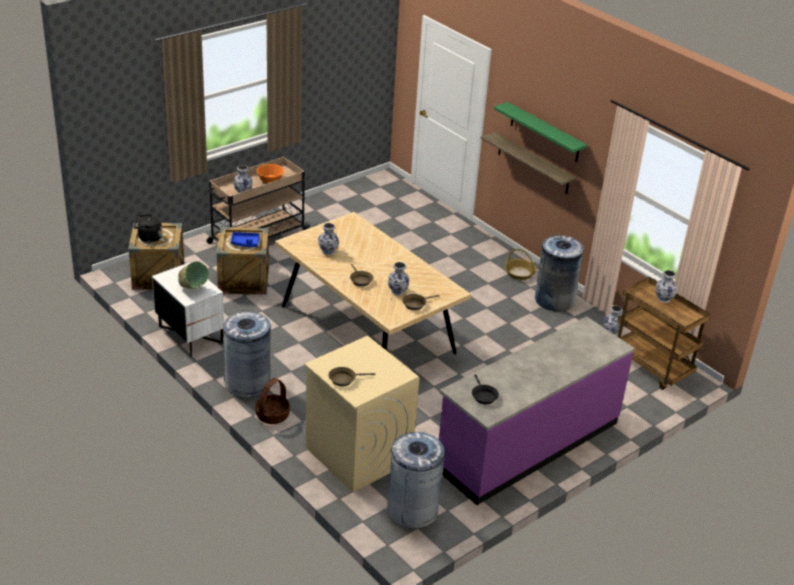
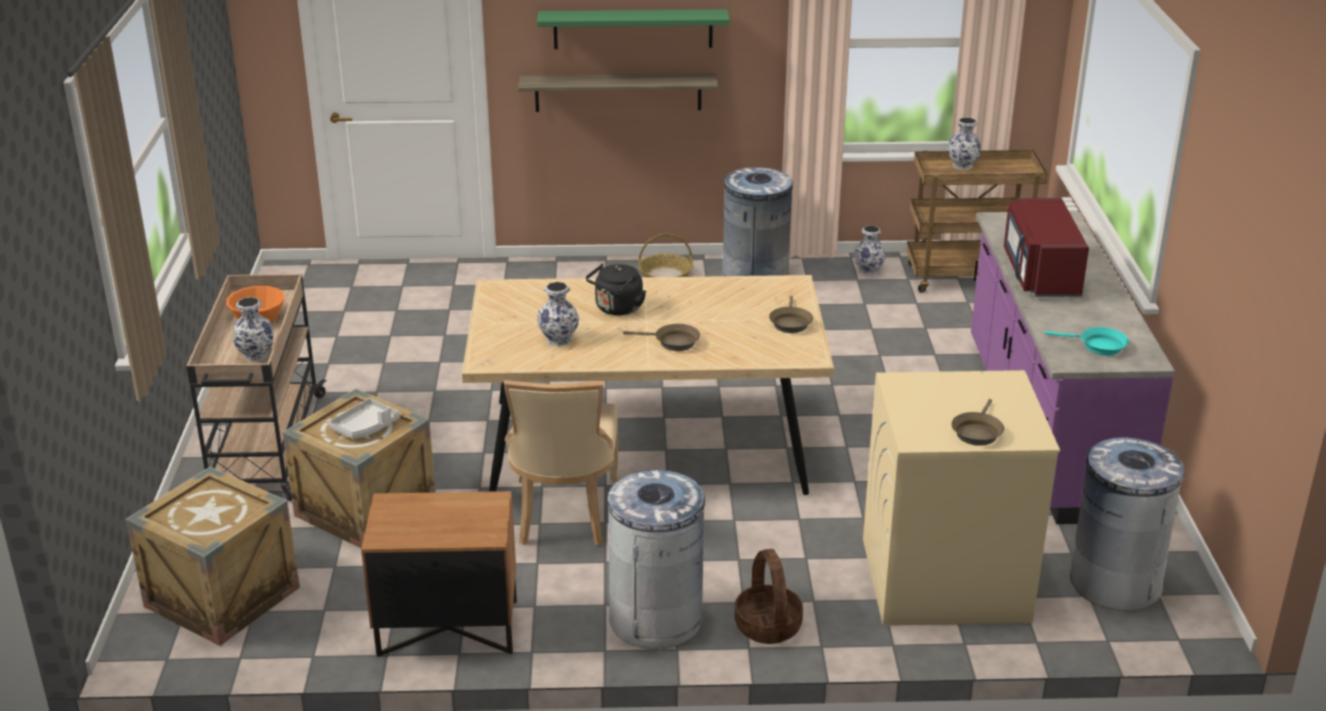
camera: 50 degrees left, 5 degrees down
black kettle [134,214,162,243] -> black kettle moved to [586,264,646,316]
white nightstand [152,263,224,357] -> brown nightstand [361,491,517,657]
green bowl [178,261,209,289] -> none
blue tray [231,232,260,247] -> grey tray [328,398,400,439]
vase [388,262,409,295] -> none
black frying pan [472,374,499,404] -> turquoise frying pan [1045,327,1129,356]
none -> beige chair [504,380,620,546]
none -> red microwave [1004,198,1089,297]

